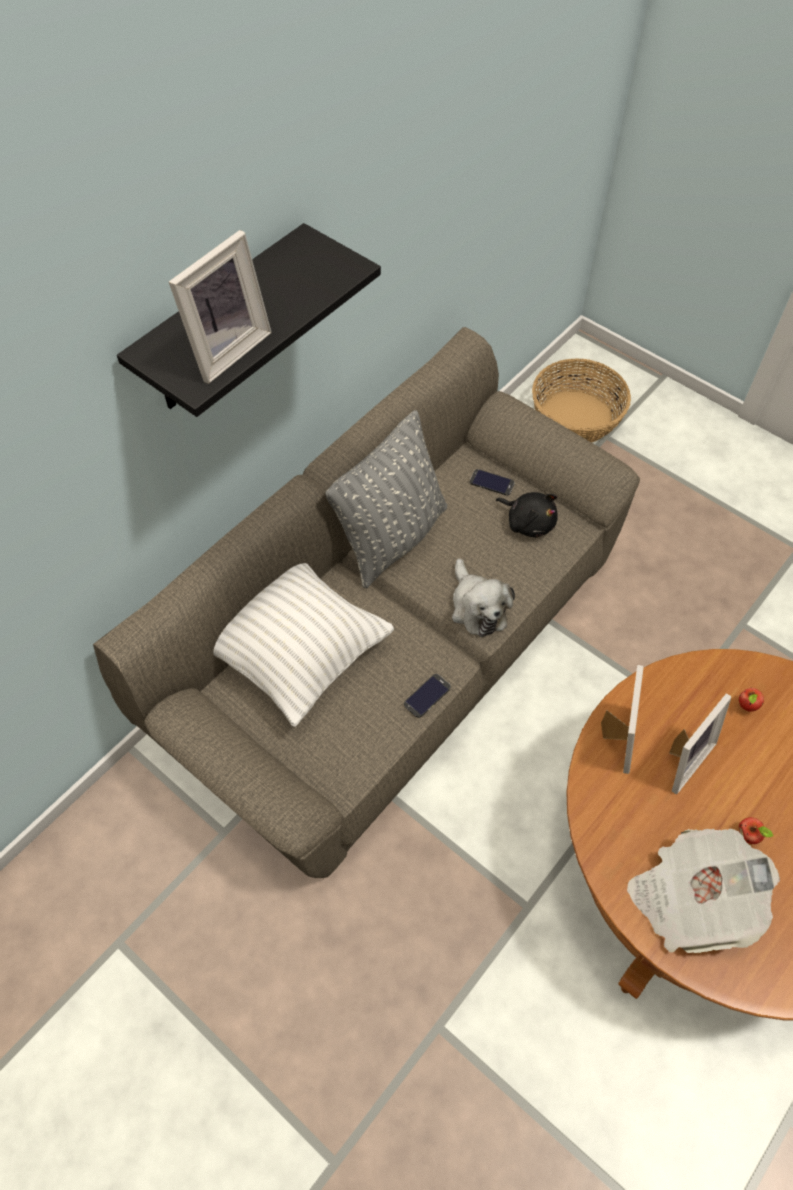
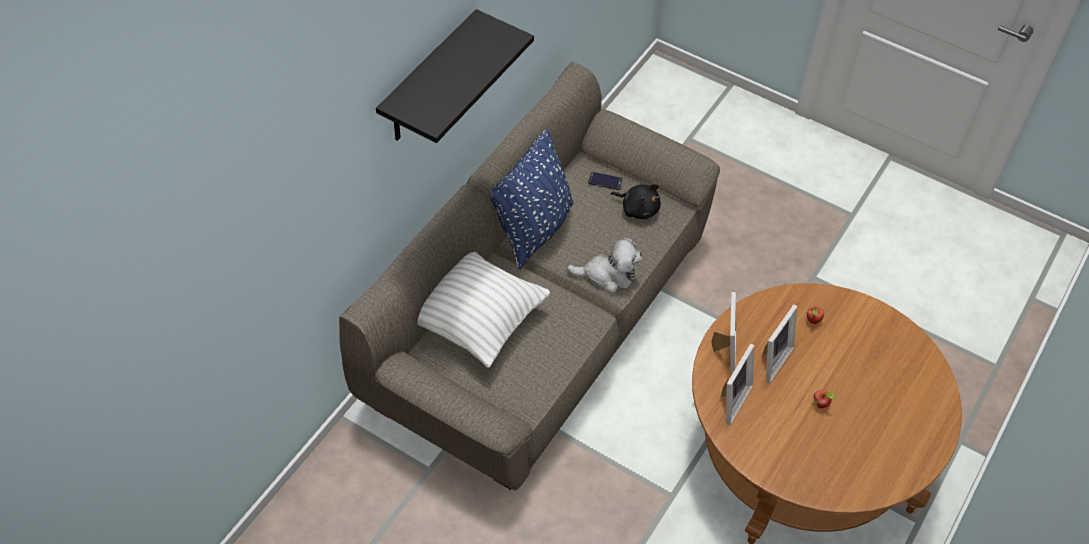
camera: 10 degrees left, 5 degrees down
picture frame [169,230,272,384] -> picture frame moved to [721,343,754,425]
grey pillow [325,410,447,588] -> blue pillow [490,129,573,269]
phone [404,674,451,718] -> none
plush toy [452,558,515,637] -> plush toy turned 60 degrees counterclockwise [567,237,642,293]
basket [532,358,631,443] -> none
newspaper [627,829,780,953] -> none

